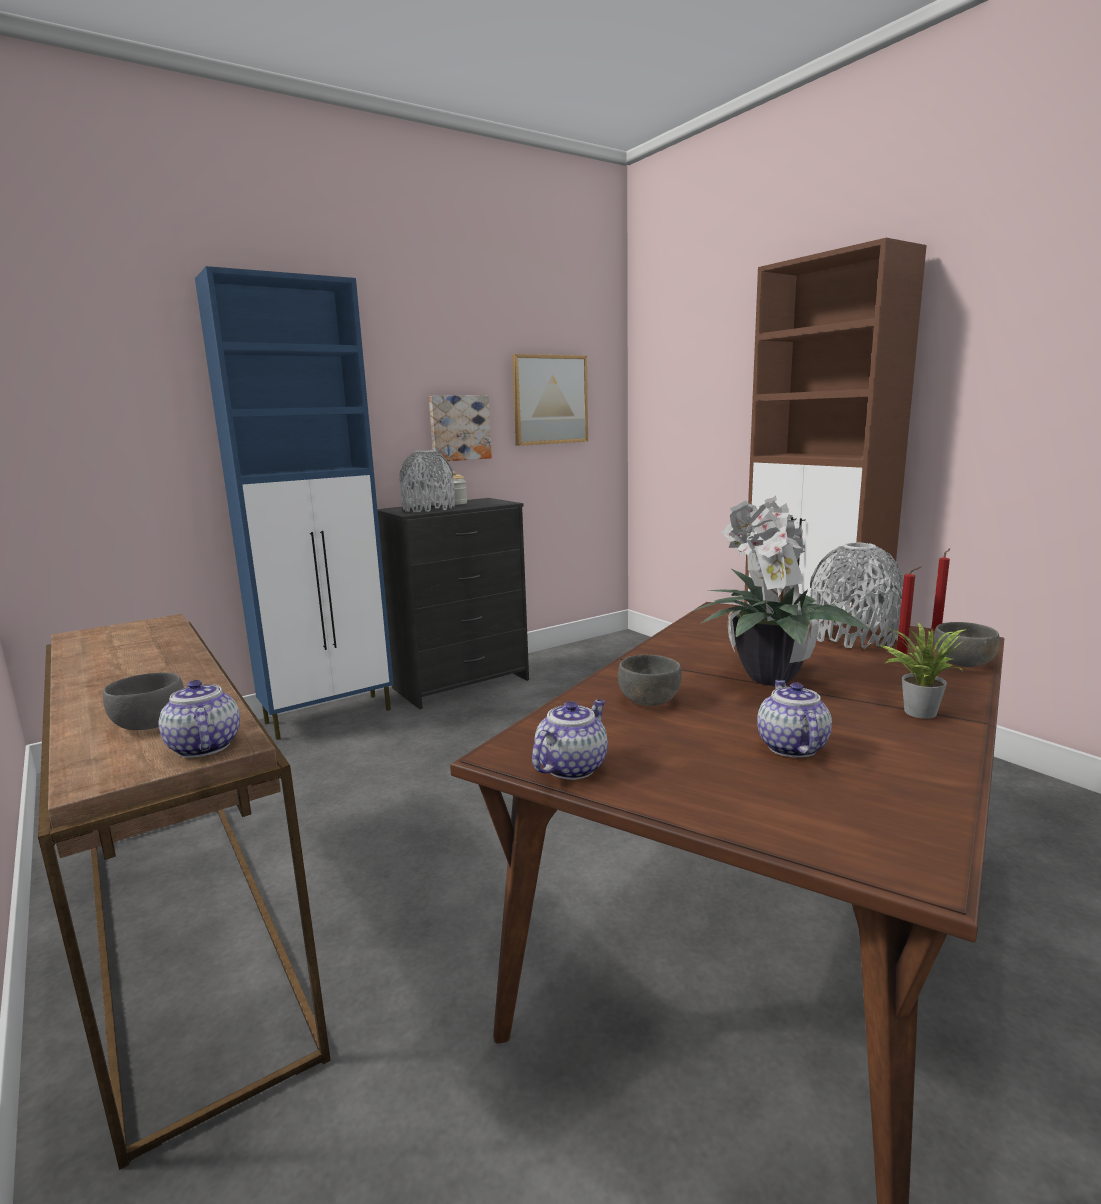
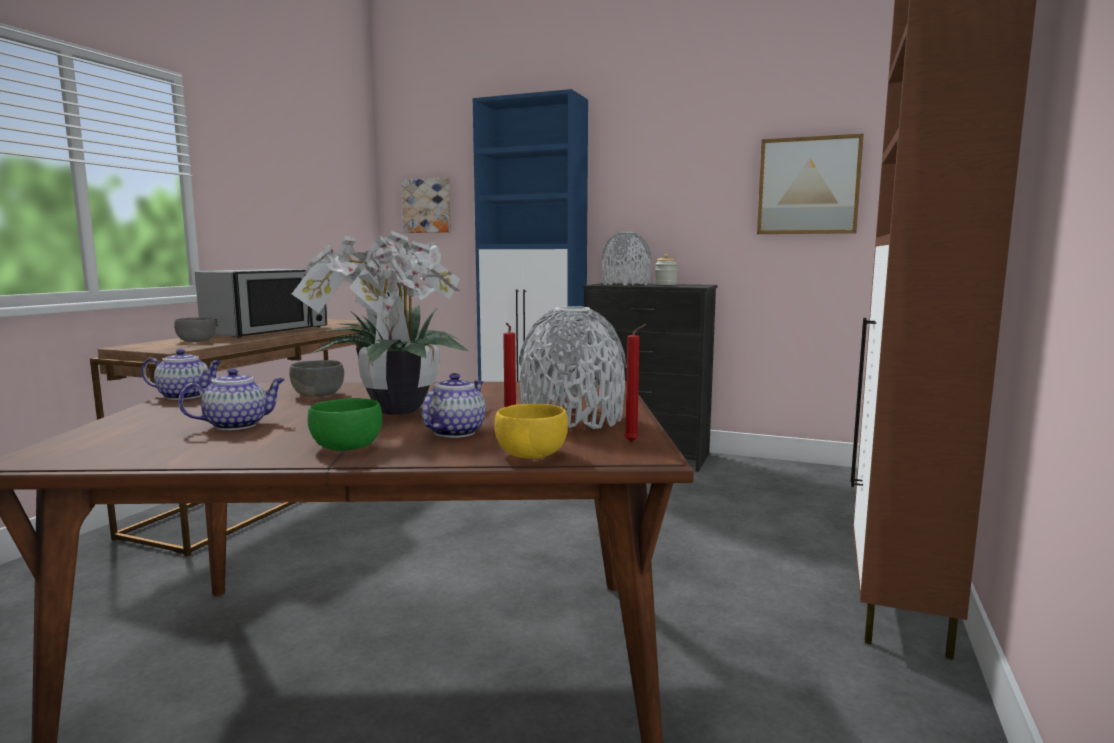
camera: 55 degrees right, 5 degrees down
teapot [159,680,240,758] -> teapot moved to [422,373,486,438]
picture [429,395,492,461] -> picture moved to [402,178,451,233]
potted plant [879,622,967,719] -> green bowl [307,398,382,451]
grey bowl [934,622,1000,667] -> yellow bowl [495,404,568,459]
none -> microwave [195,269,327,338]

